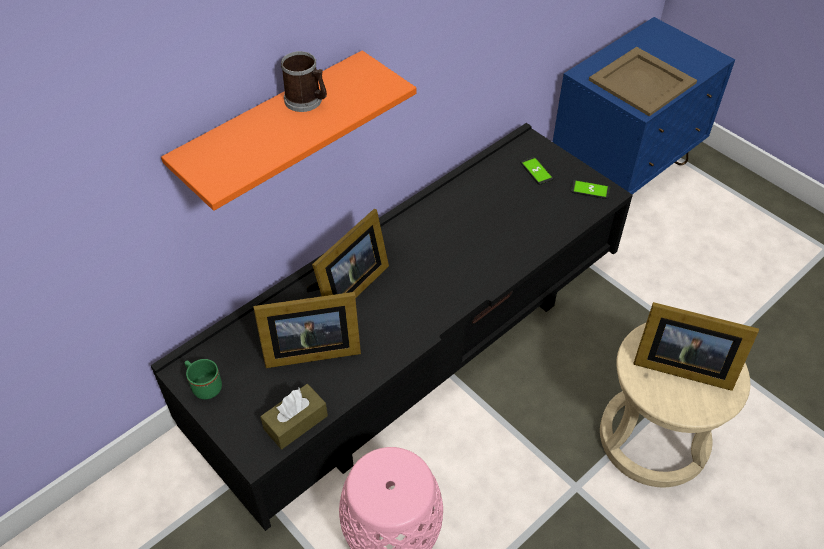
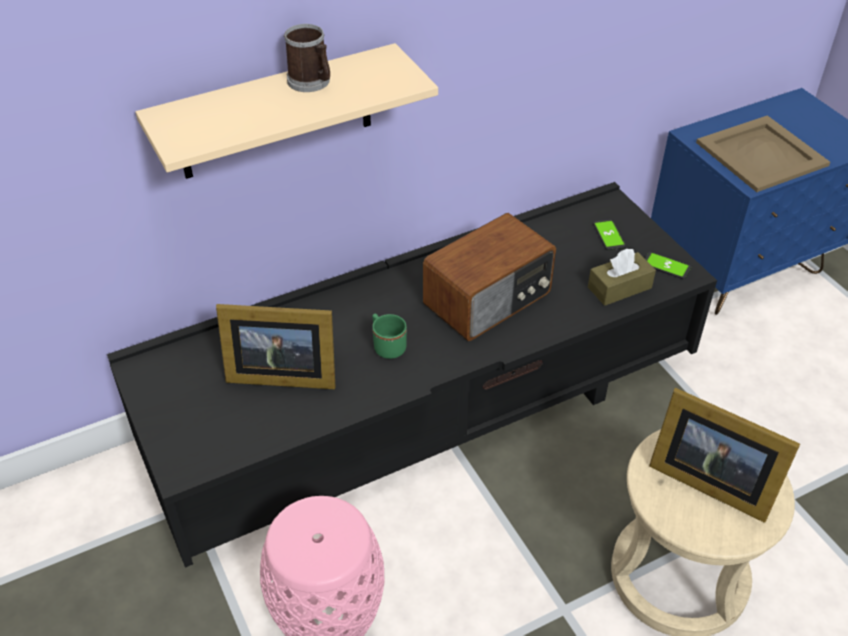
camera: 15 degrees right, 5 degrees down
orange shelf [161,50,416,211] -> beige shelf [135,43,438,179]
green mug [185,359,222,399] -> green mug moved to [372,314,407,359]
brown tissue box [260,384,328,449] -> brown tissue box moved to [588,249,656,306]
picture frame [307,209,389,298] -> none
none -> radio [423,213,556,341]

